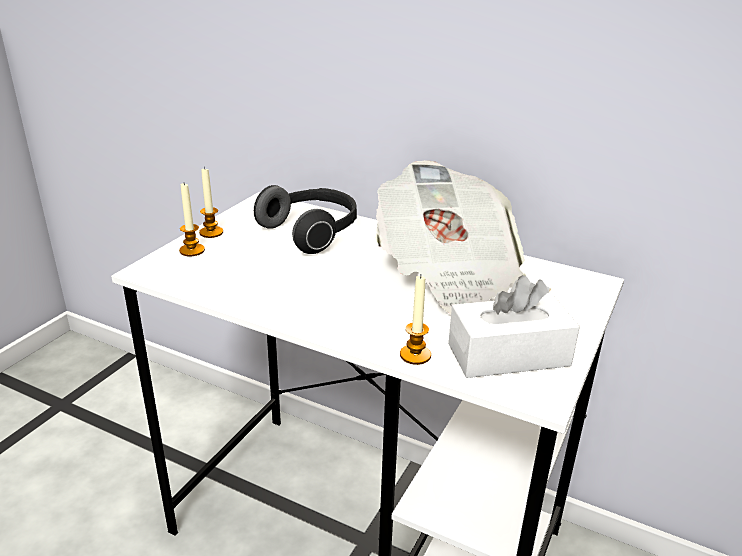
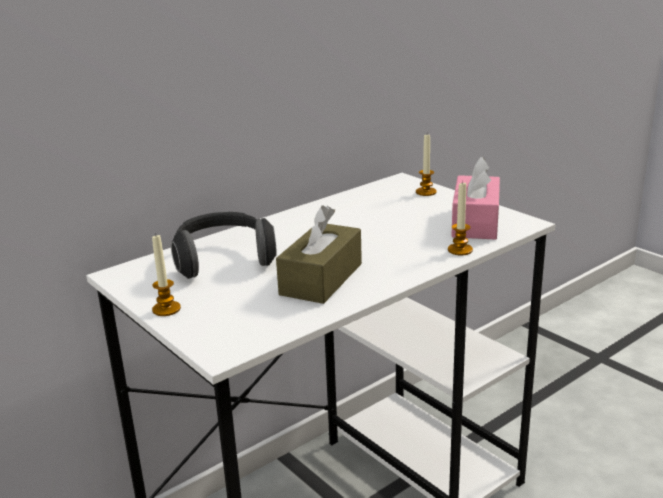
camera: 65 degrees left, 5 degrees down
candle [179,184,205,256] -> candle moved to [416,135,437,196]
newspaper [375,160,526,314] -> none
white tissue box [448,275,580,378] -> pink tissue box [452,156,500,240]
none -> brown tissue box [276,206,362,304]

